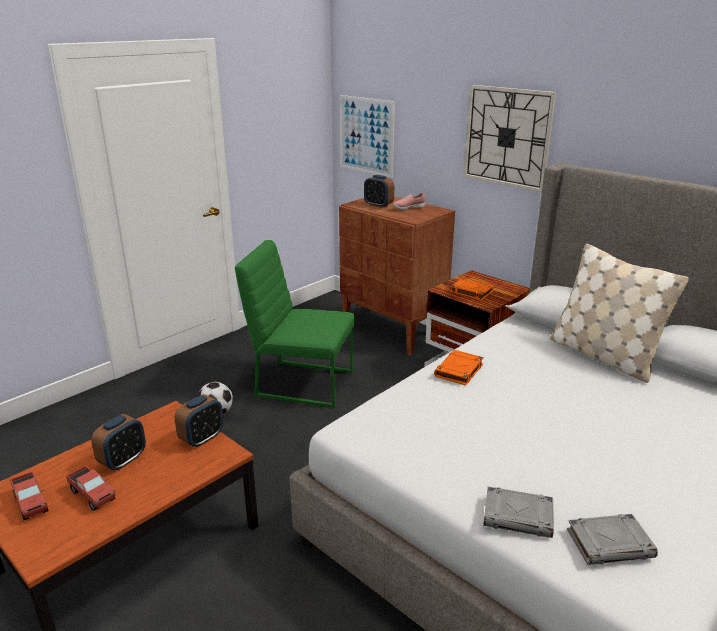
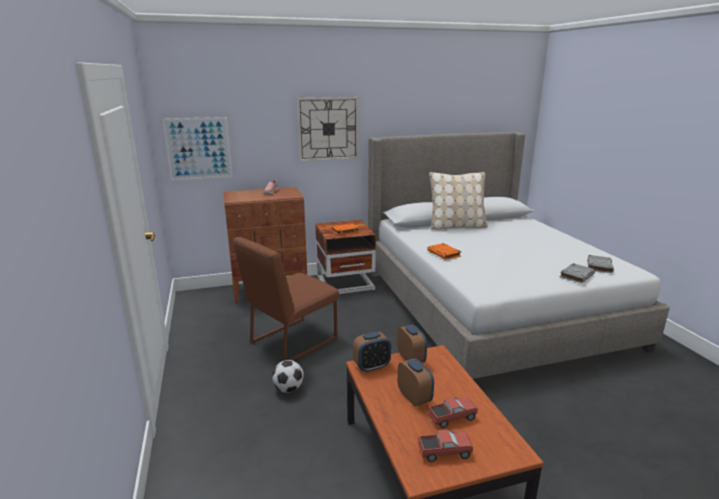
camera: 60 degrees left, 5 degrees down
green chair [235,240,355,408] -> brown chair [233,237,339,361]
alarm clock [364,175,394,208] -> alarm clock moved to [353,332,391,372]

